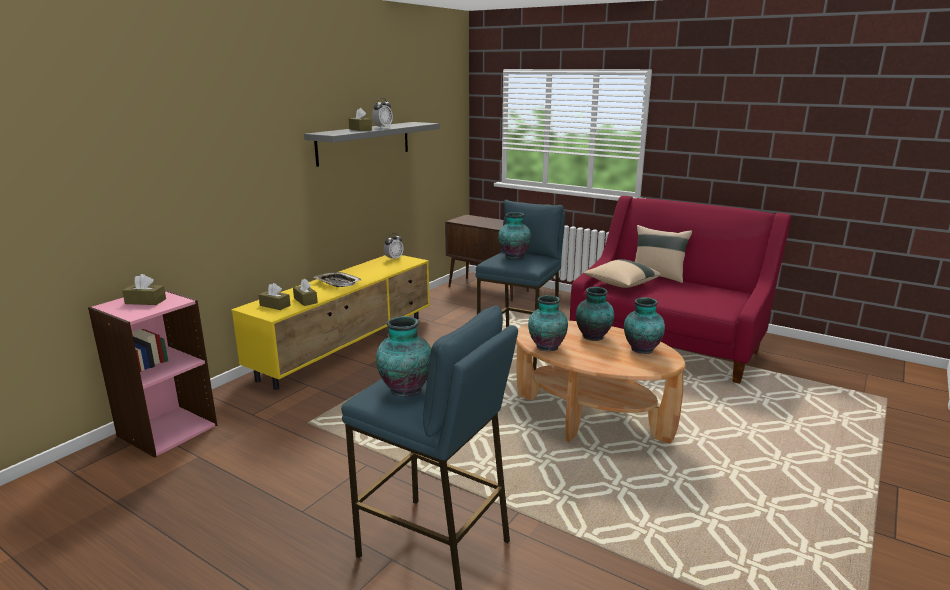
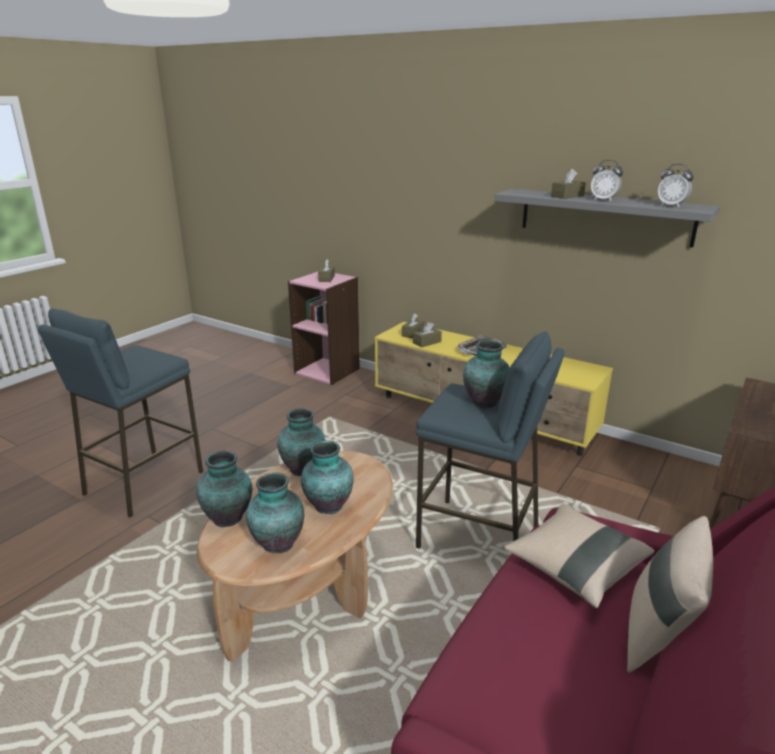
camera: 90 degrees right, 5 degrees up
vase [376,316,431,396] -> vase moved to [196,451,253,527]
alarm clock [384,233,403,260] -> alarm clock moved to [658,164,694,208]

